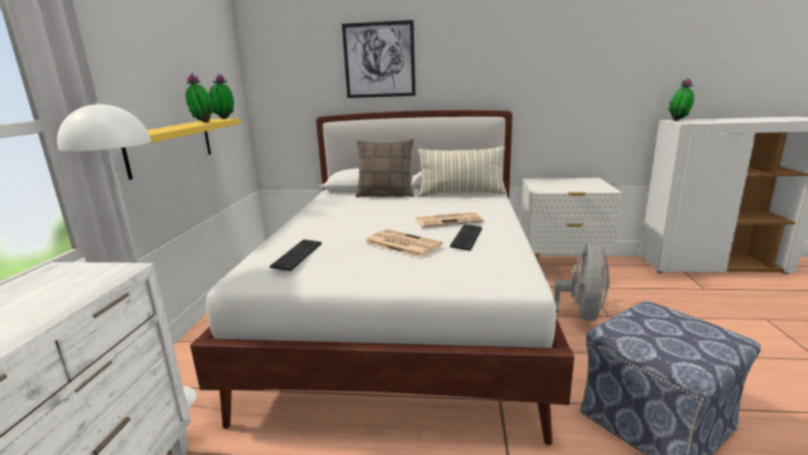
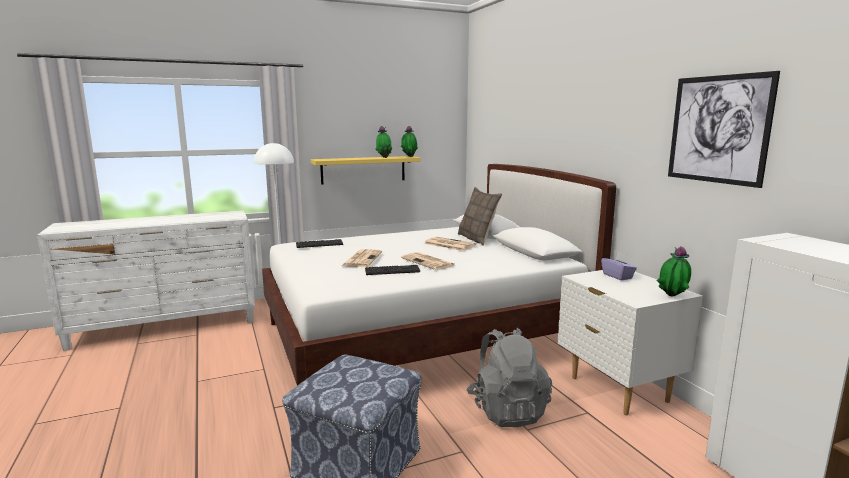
camera: 60 degrees right, 5 degrees down
picture [342,20,416,98] -> picture moved to [668,71,780,188]
pillow [418,146,507,197] -> none
grey fan [543,243,610,321] -> grey backpack [466,328,552,427]
potted plant [668,78,694,121] -> potted plant moved to [657,246,691,297]
none -> newspaper [424,237,476,251]
none -> purple tissue box [601,252,637,280]

